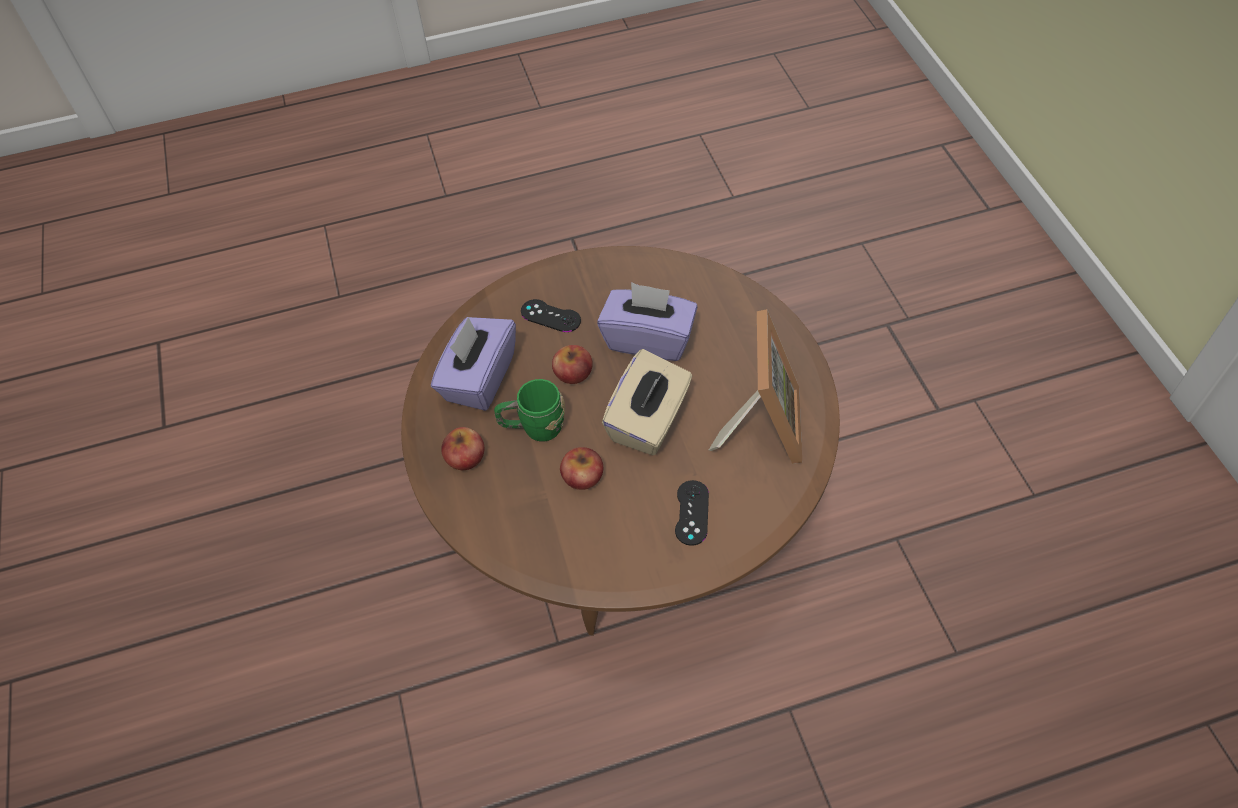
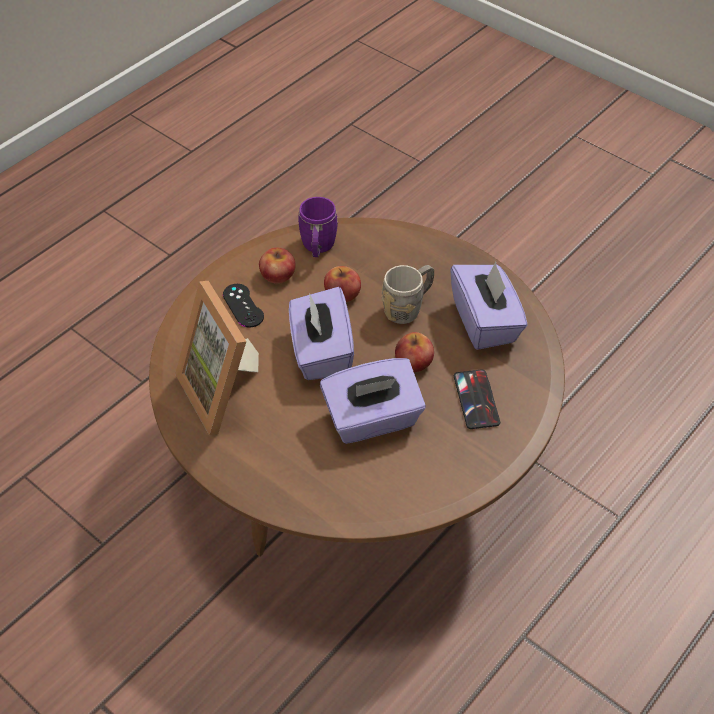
camera: 145 degrees right, 5 degrees down
apple [441,427,484,470] -> apple moved to [259,247,296,283]
green mug [494,379,565,441] -> grey mug [382,265,434,324]
black game controller [521,299,581,332] -> phone [454,369,500,429]
beige tissue box [602,349,692,455] -> purple tissue box [289,287,354,380]
none -> purple mug [298,197,338,257]

